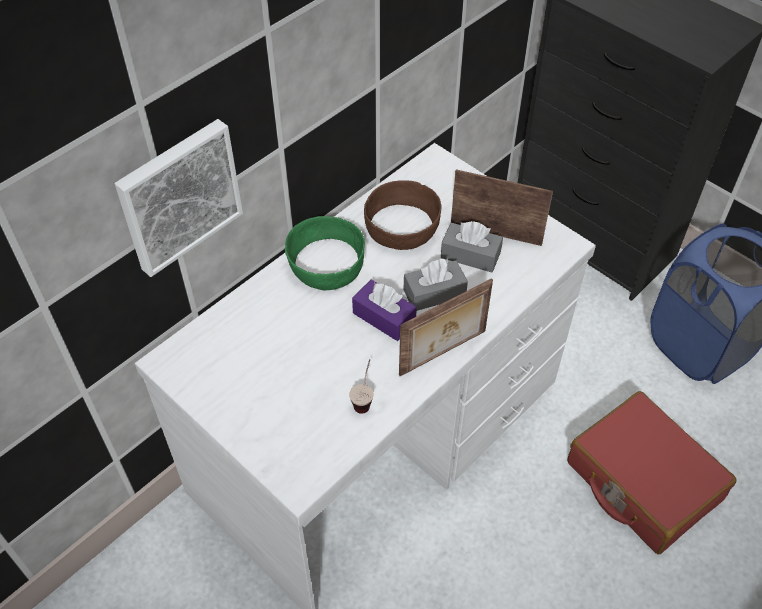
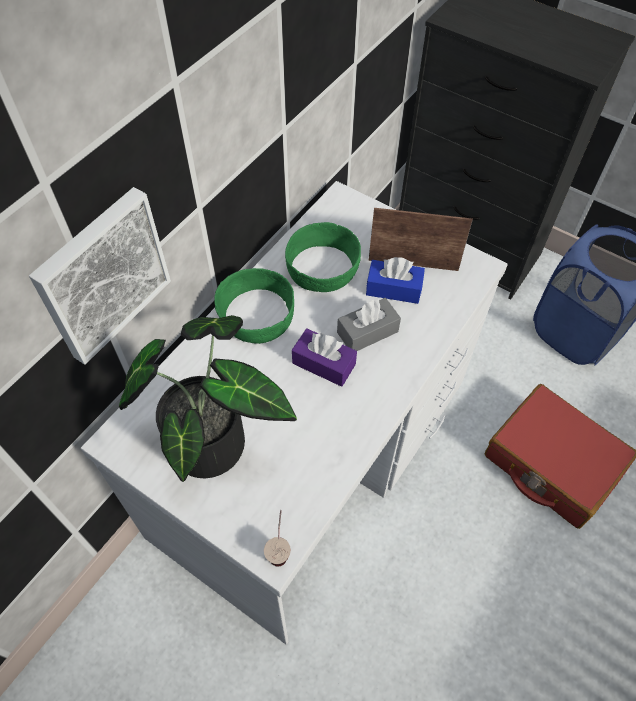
camera: 10 degrees left, 5 degrees up
cup [349,359,374,414] -> cup moved to [264,510,291,567]
brown bowl [364,180,442,250] -> green bowl [285,222,361,292]
picture frame [399,278,493,376] -> none
grey tissue box [441,221,503,273] -> blue tissue box [366,257,425,304]
none -> potted plant [119,315,297,482]

